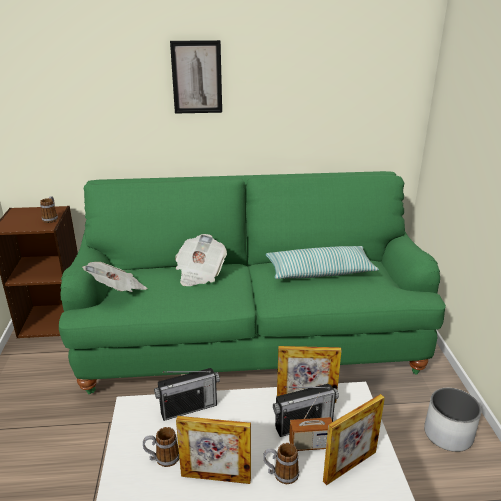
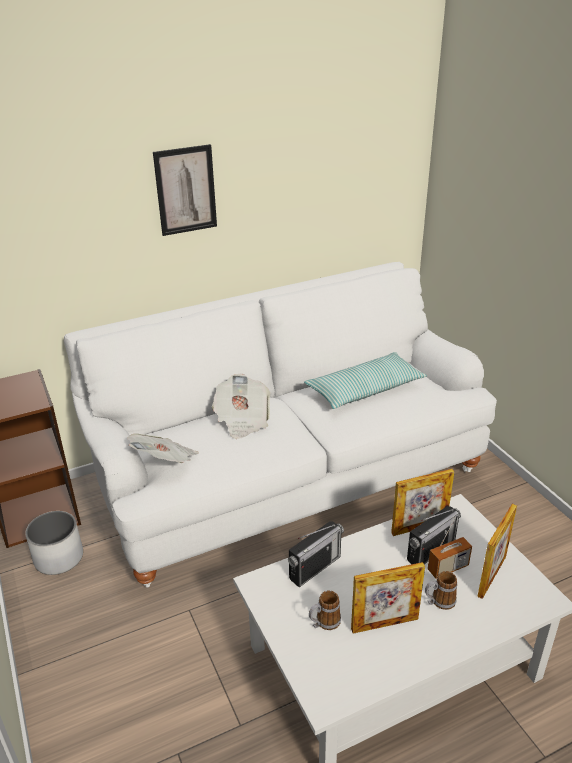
camera: 20 degrees left, 5 degrees up
mug [40,196,58,223] -> none
green sofa [59,171,446,394] -> white sofa [64,262,497,587]
white planter [424,388,482,452] -> white planter moved to [25,511,83,575]

